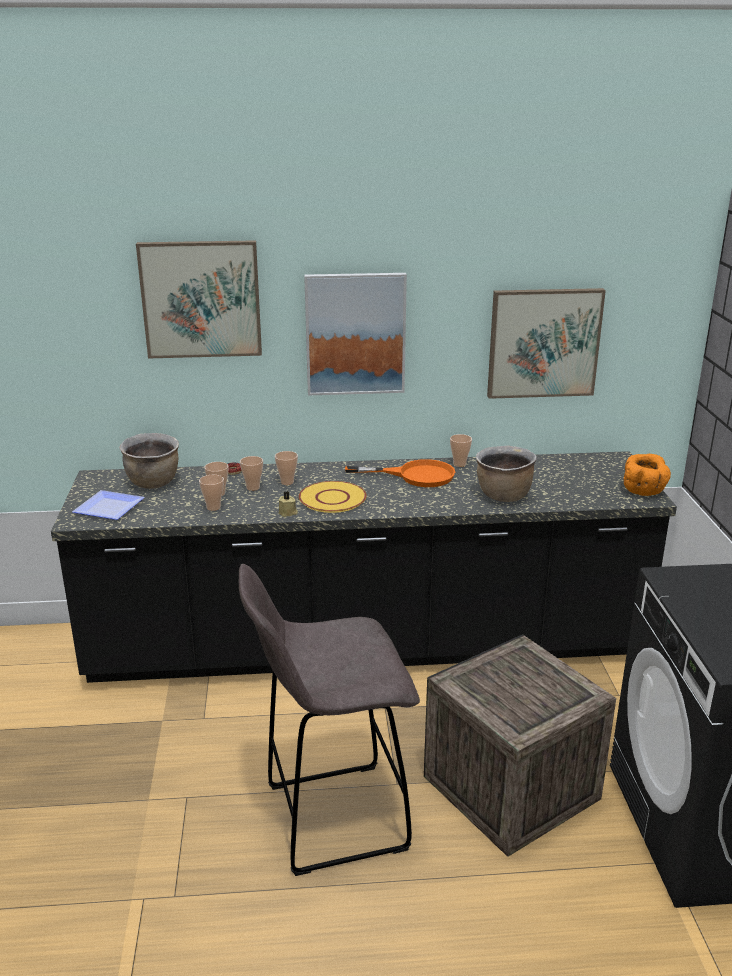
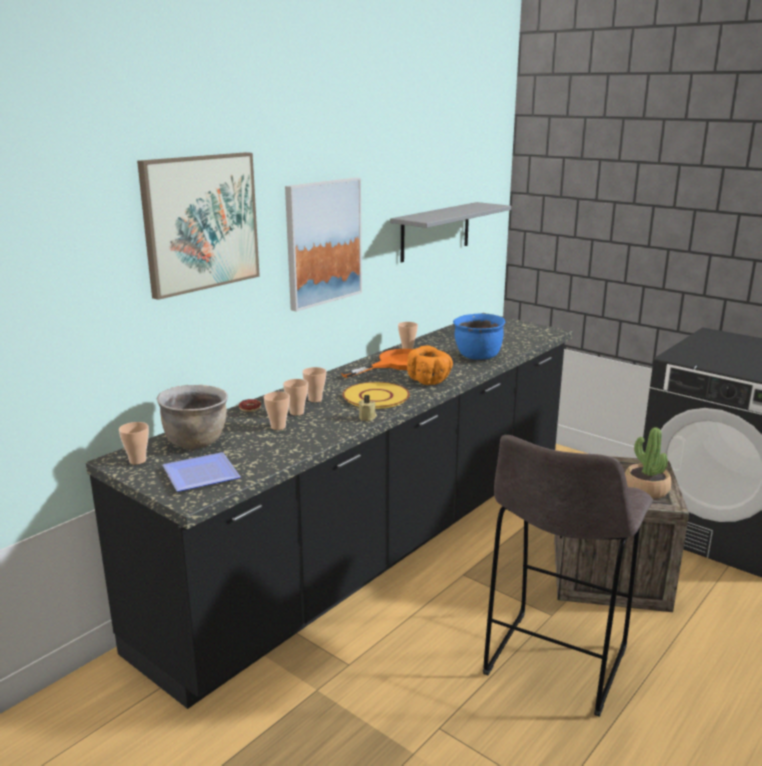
camera: 45 degrees left, 5 degrees down
cup [199,475,224,511] -> cup moved to [119,422,149,464]
brown cooking pot [476,446,537,502] -> blue cooking pot [453,313,505,360]
picture [487,288,606,399] -> grey shelf [390,202,511,263]
orange bowl [624,454,671,496] -> orange bowl moved to [407,345,453,385]
none -> potted plant [625,428,671,499]

